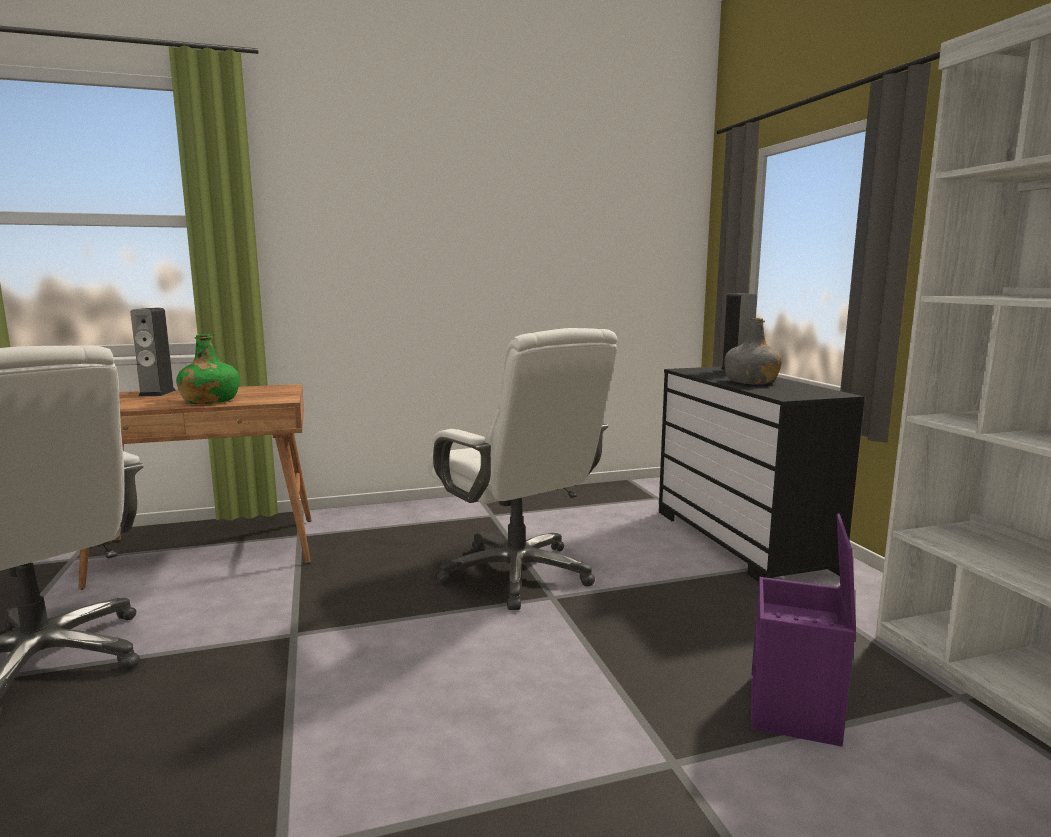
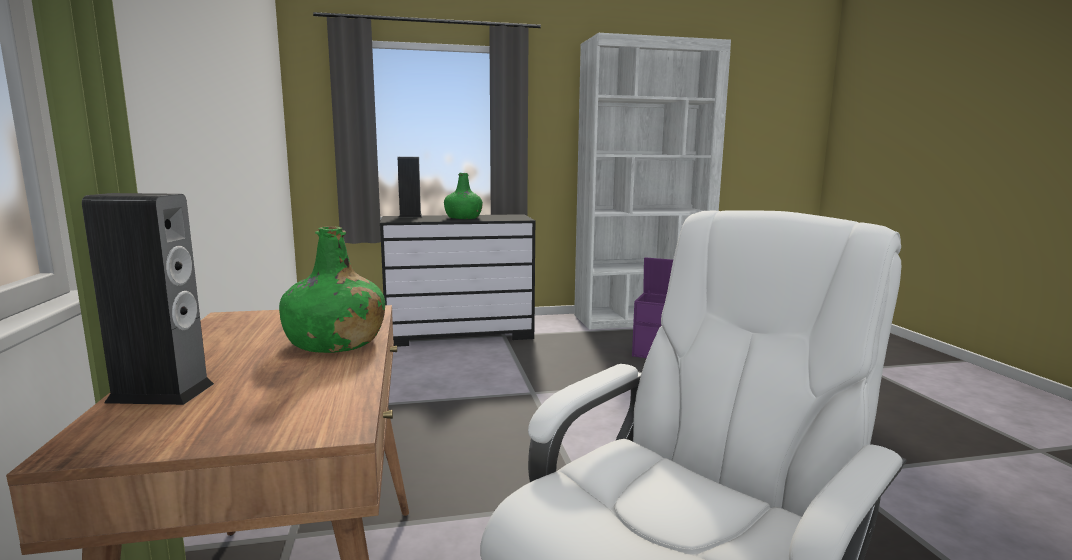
camera: 85 degrees left, 0 degrees up
white office chair [428,328,617,610] -> none
grey bottle [724,318,782,385] -> green bottle [444,173,483,219]

